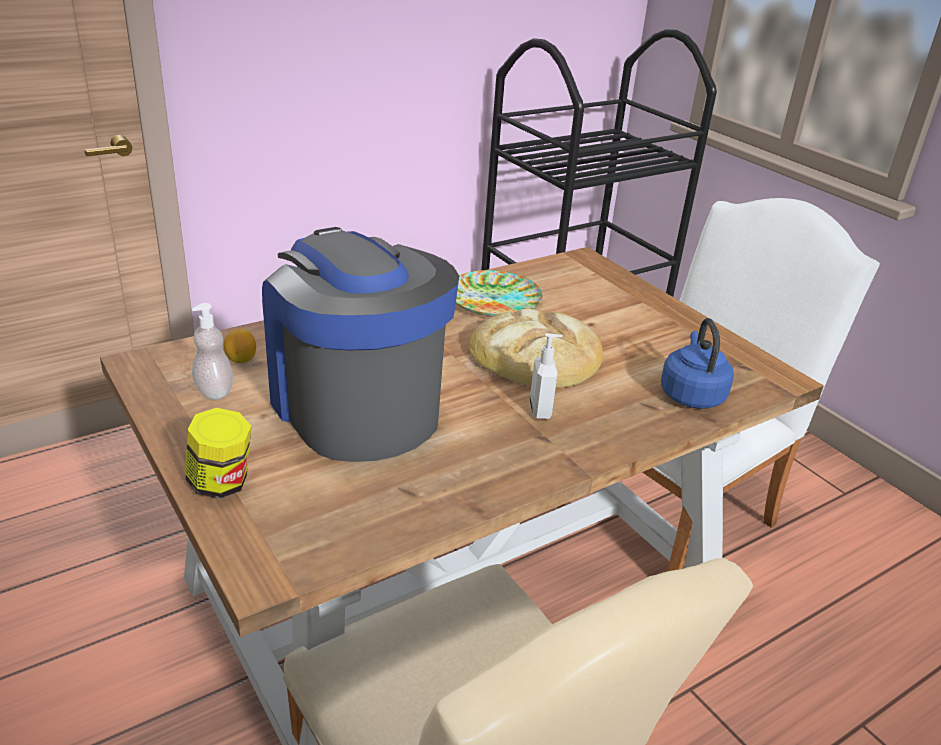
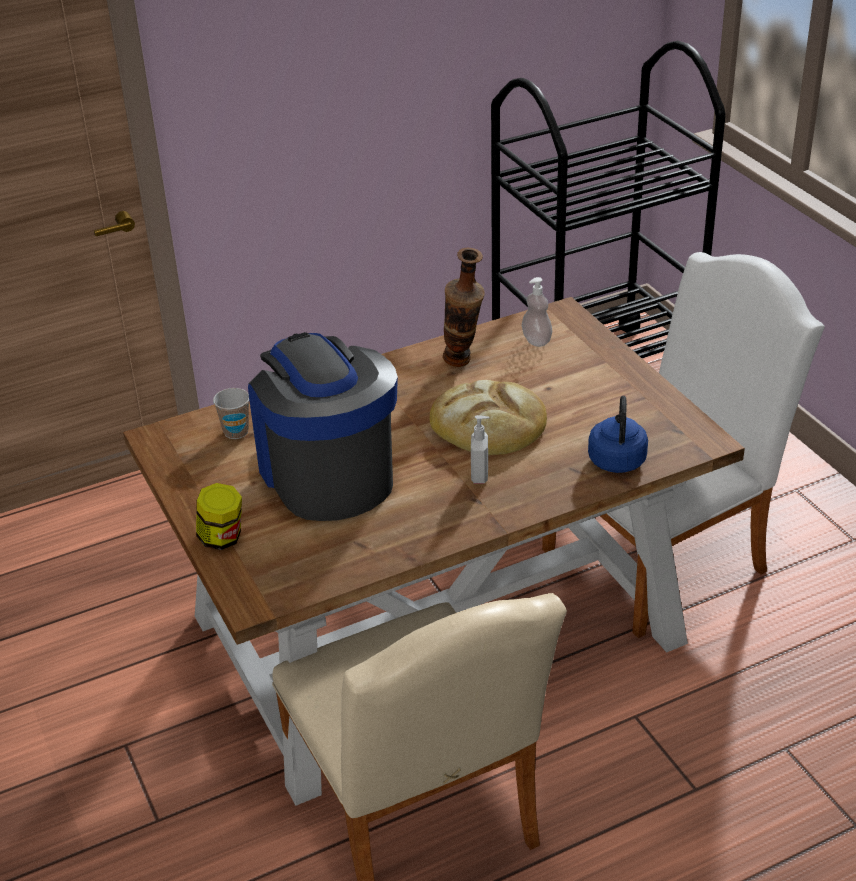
camera: 10 degrees right, 5 degrees up
soap dispenser [192,303,233,400] -> soap dispenser moved to [522,277,552,347]
lemon [224,329,256,363] -> cup [213,388,249,439]
plate [456,270,543,317] -> vase [443,248,485,367]

